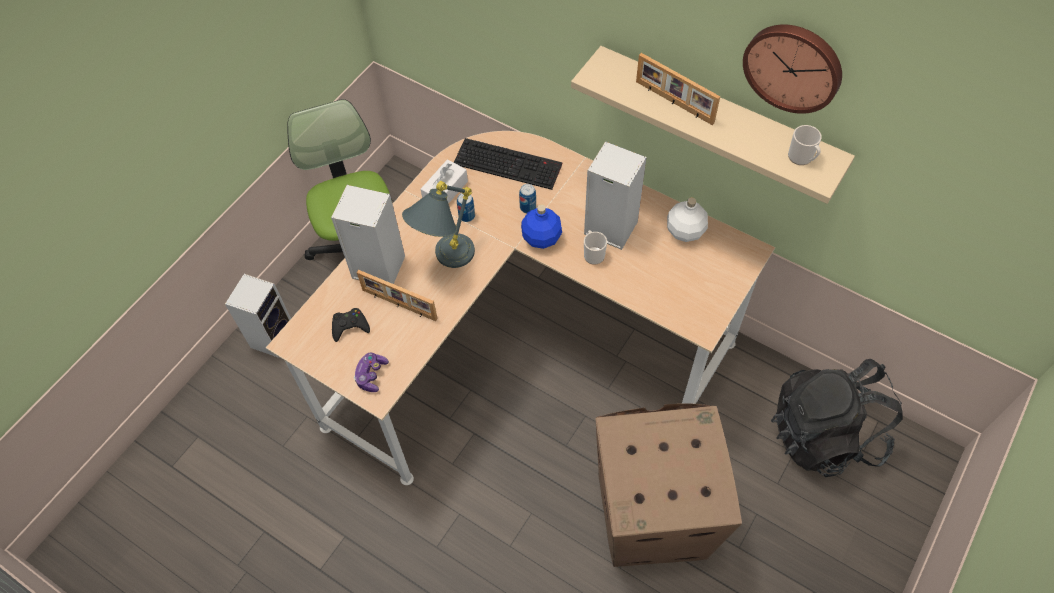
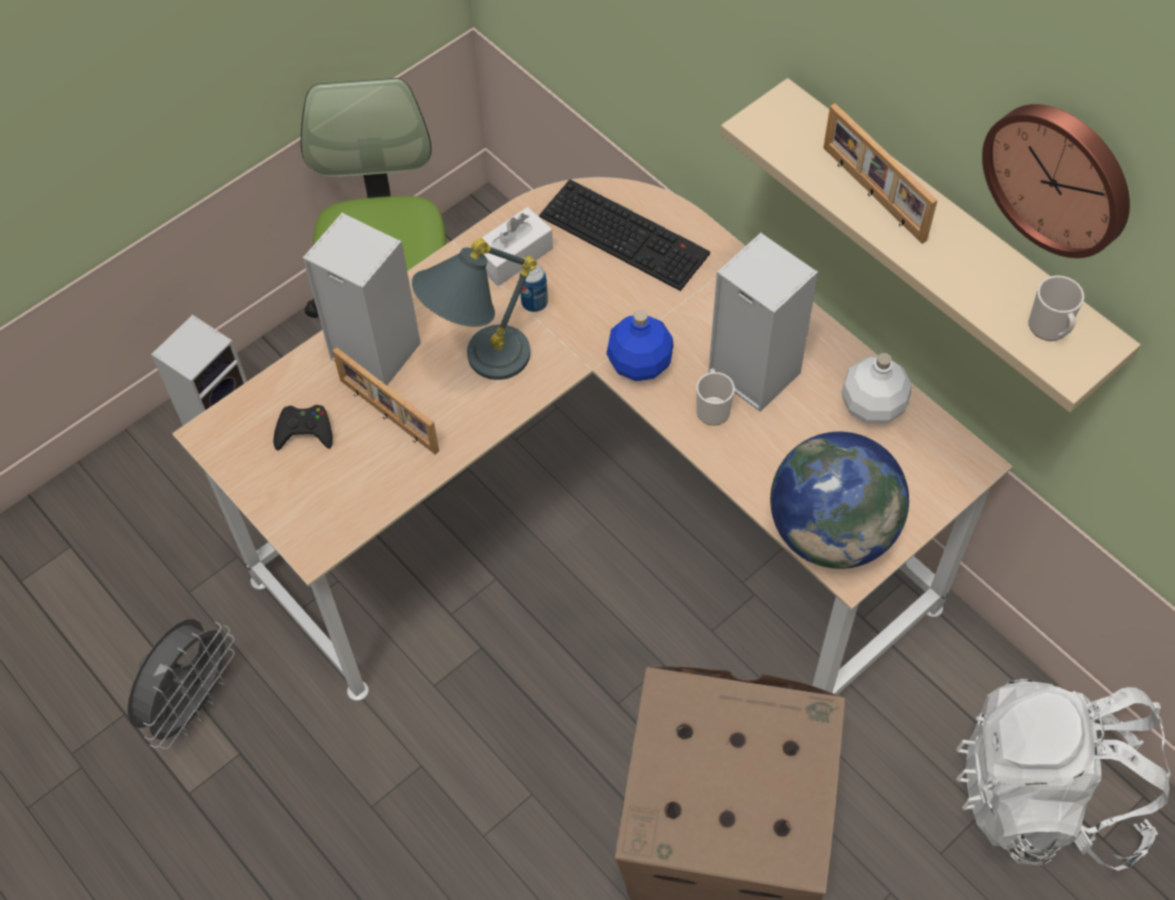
camera: 15 degrees right, 0 degrees up
game controller [354,353,389,392] -> none
can [519,184,536,213] -> none
black backpack [771,359,903,477] -> white backpack [956,679,1172,871]
none -> grey fan [127,619,235,750]
none -> globe [770,432,909,569]

